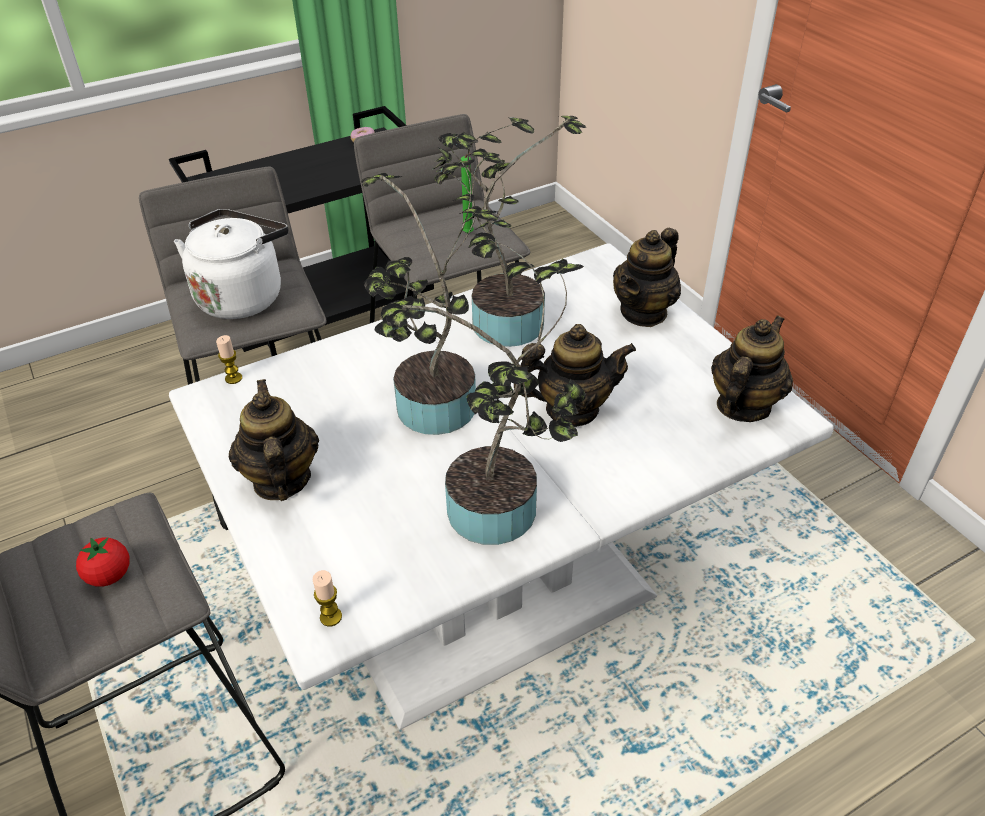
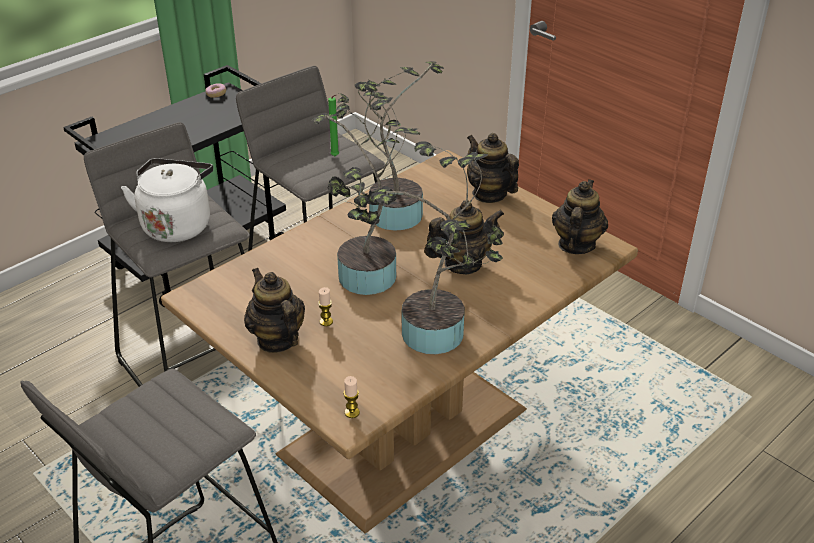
camera: 15 degrees left, 5 degrees down
tomato [76,537,129,587] -> none
white dining table [169,243,834,730] -> brown dining table [161,150,638,533]
candle [216,335,242,384] -> candle moved to [318,287,333,326]
teapot [613,228,681,327] -> teapot turned 120 degrees clockwise [467,133,519,203]

